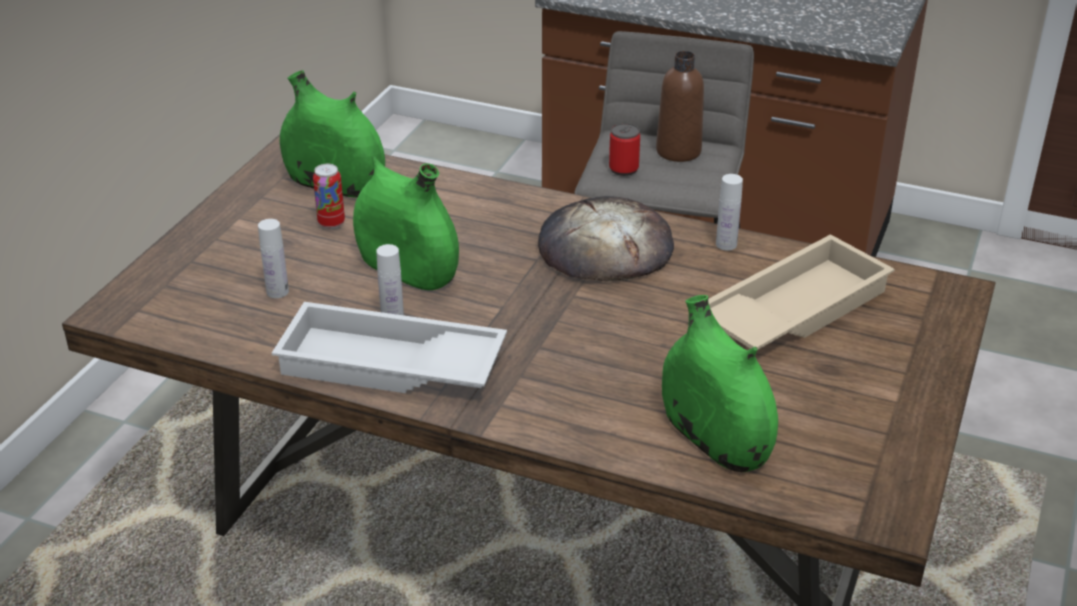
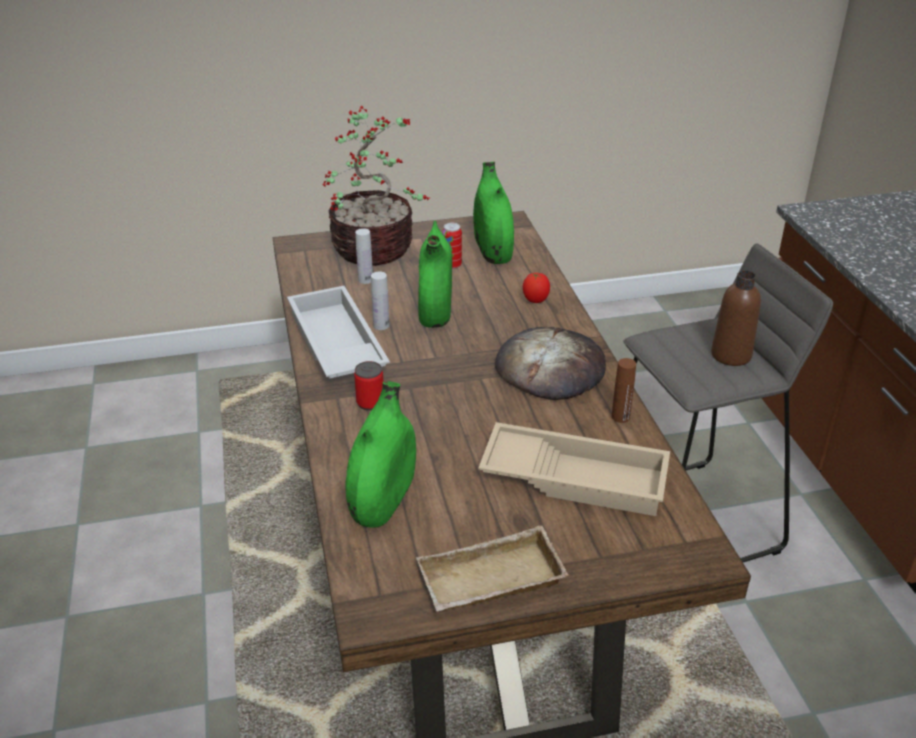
camera: 55 degrees right, 0 degrees up
can [609,123,640,176] -> can moved to [354,361,383,411]
white bottle [716,174,743,251] -> brown bottle [612,358,636,423]
none -> potted plant [323,105,430,266]
none -> beige tray [416,525,569,611]
none -> tomato [523,273,550,303]

